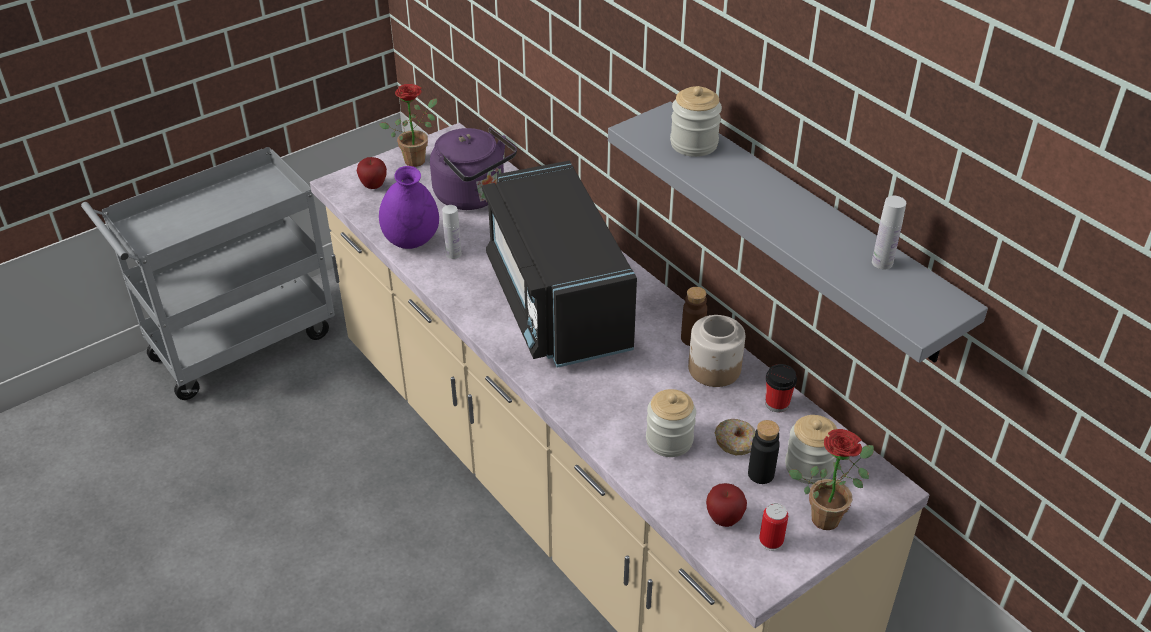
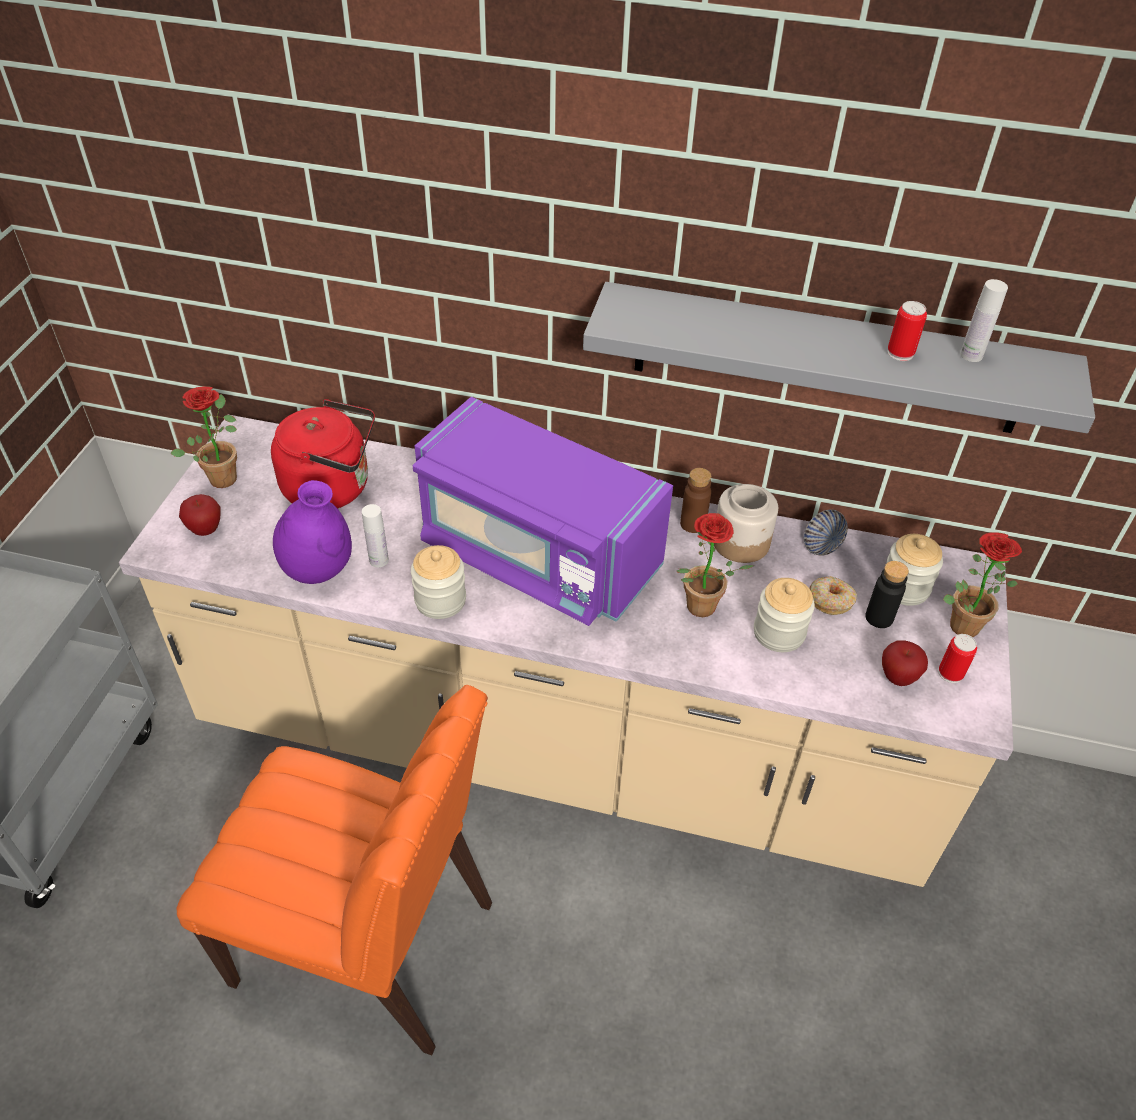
camera: 40 degrees left, 5 degrees up
purple kettle [430,127,517,210] -> red kettle [271,399,375,509]
black microwave [482,161,637,368] -> purple microwave [413,397,673,626]
jar [670,86,722,157] -> jar moved to [411,545,466,619]
cup [766,364,797,412] -> bowl [804,509,848,556]
none -> orange chair [177,685,492,1055]
none -> potted plant [677,513,754,617]
none -> can [888,301,927,361]

